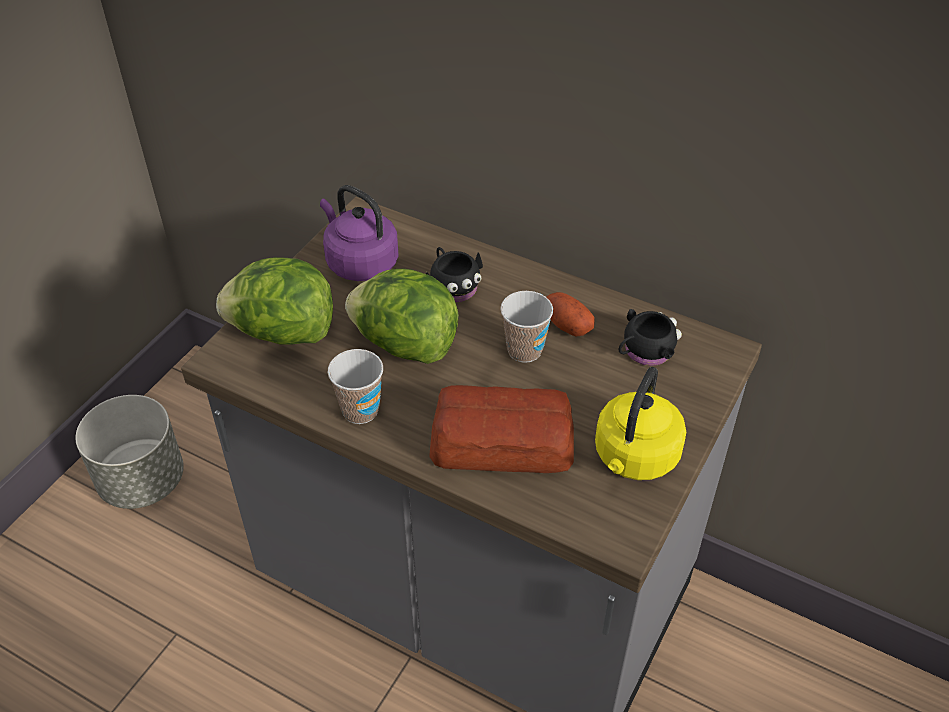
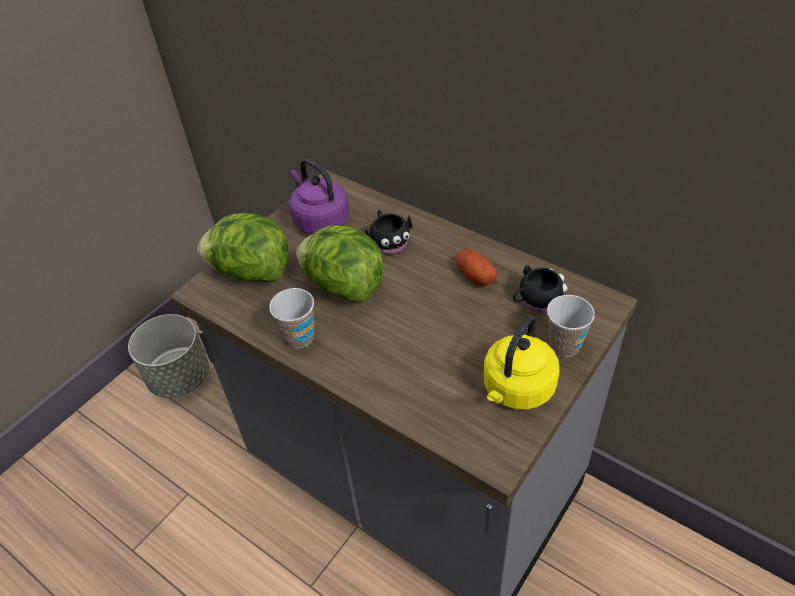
camera: 10 degrees right, 0 degrees up
bread [429,385,574,473] -> none
cup [500,291,553,363] -> cup moved to [547,295,595,357]

